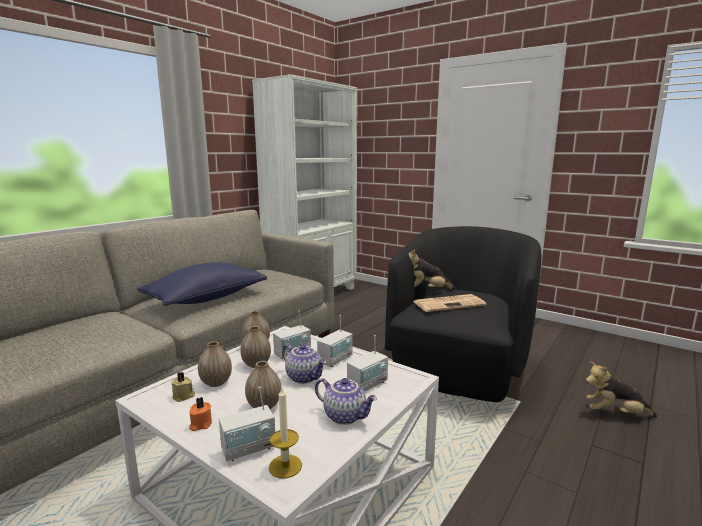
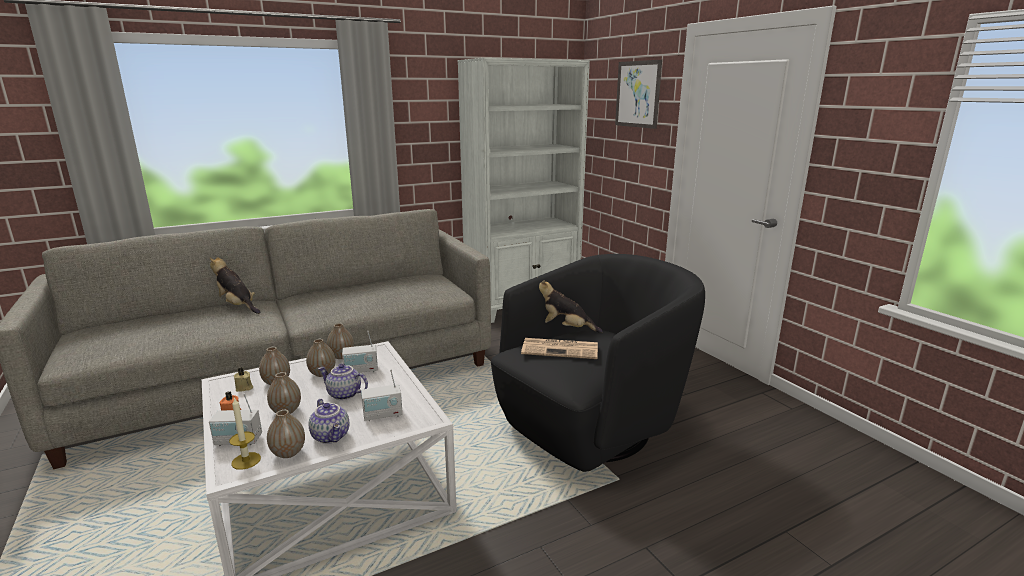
camera: 25 degrees right, 5 degrees up
blue pillow [138,262,267,306] -> none
teapot [282,344,326,384] -> teapot turned 135 degrees clockwise [318,364,368,400]
radio [317,315,353,367] -> none
plush toy [586,361,657,417] -> plush toy moved to [209,257,261,314]
none -> vase [267,410,305,458]
none -> picture [615,60,662,129]

